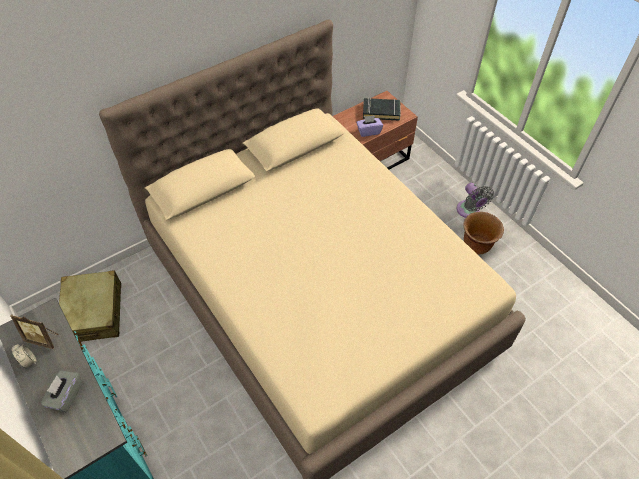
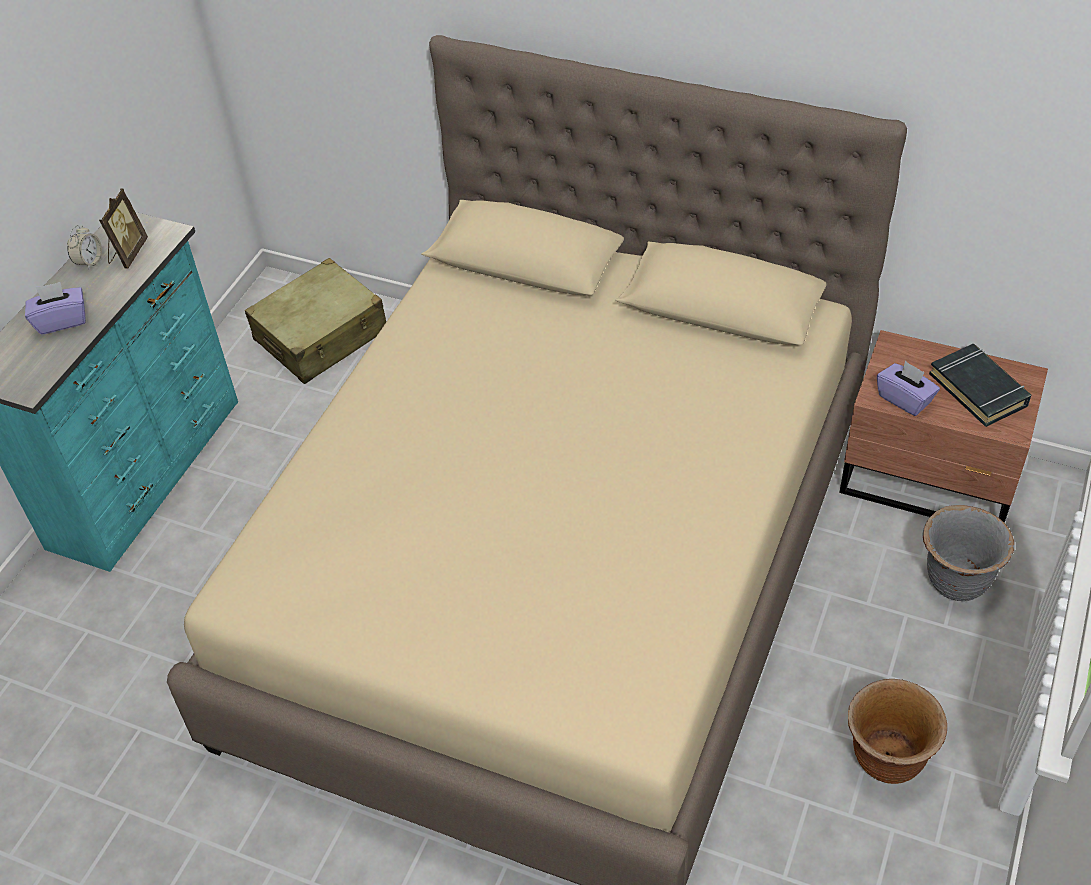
camera: 60 degrees right, 5 degrees down
picture frame [11,314,58,349] -> picture frame turned 150 degrees counterclockwise [99,189,148,269]
grey tissue box [41,370,82,412] -> purple tissue box [25,282,86,335]
grey fan [457,183,494,218] -> none
none -> grey planter [923,505,1014,601]

